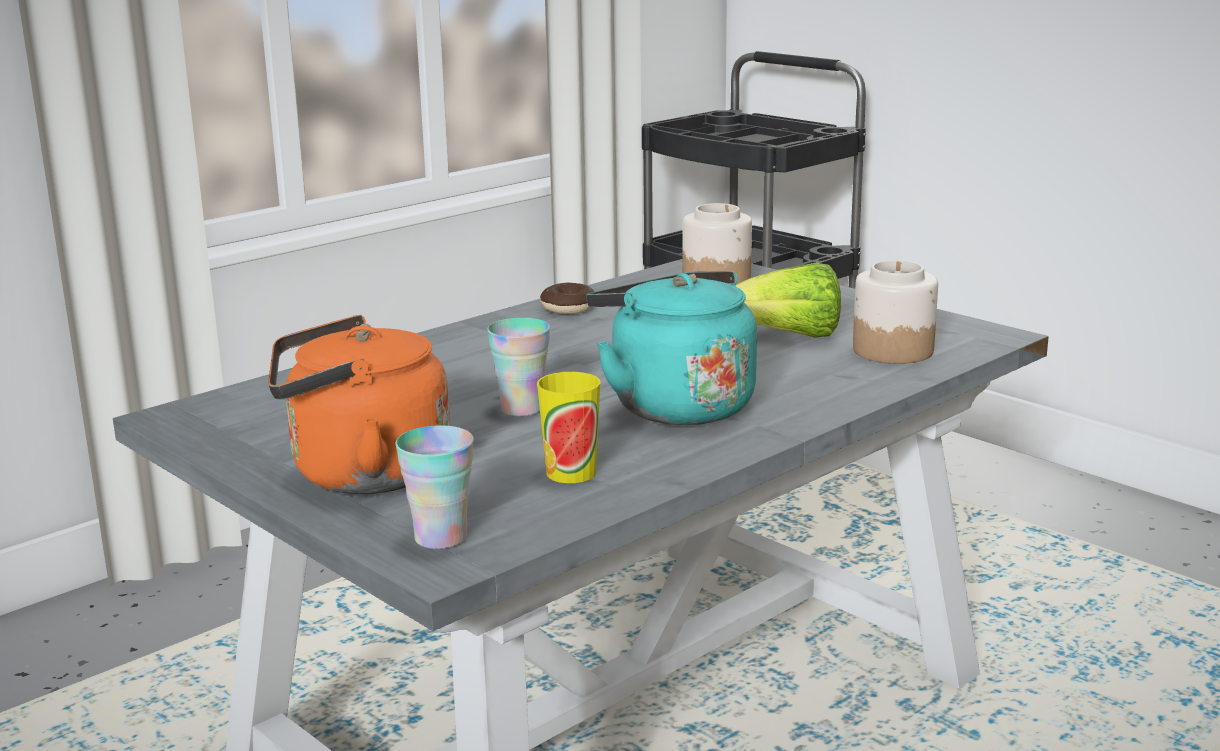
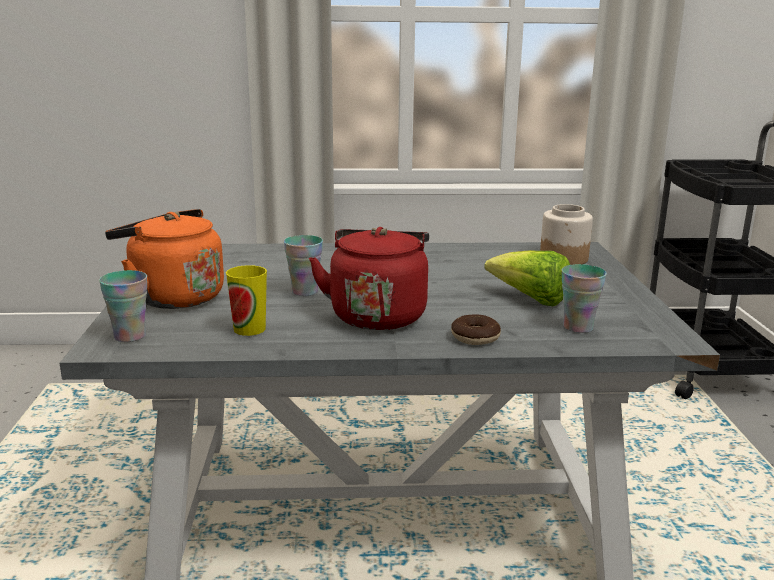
camera: 40 degrees right, 0 degrees up
donut [540,283,595,314] -> donut moved to [451,314,501,345]
turquoise kettle [587,271,757,425] -> red kettle [309,227,429,330]
jar [853,260,938,364] -> cup [562,264,607,333]

